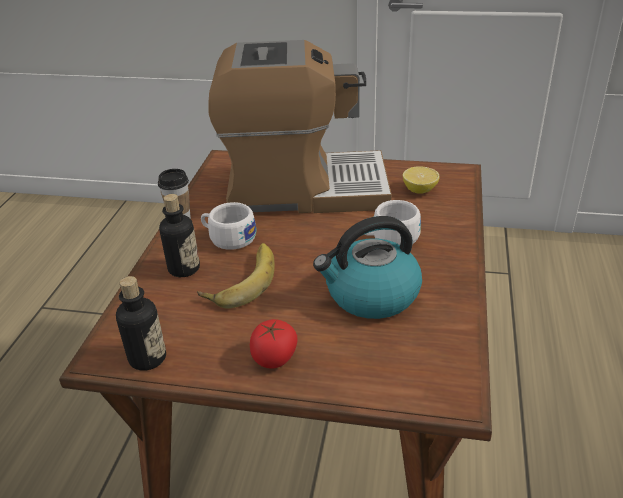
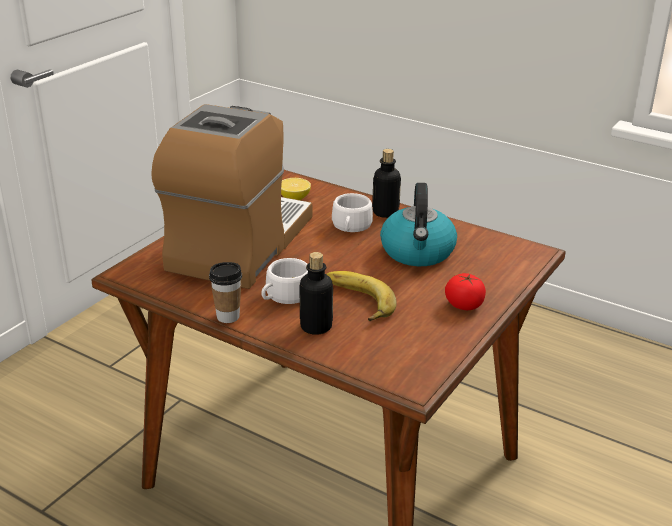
camera: 70 degrees left, 5 degrees down
bottle [116,276,166,371] -> bottle moved to [372,149,401,218]

